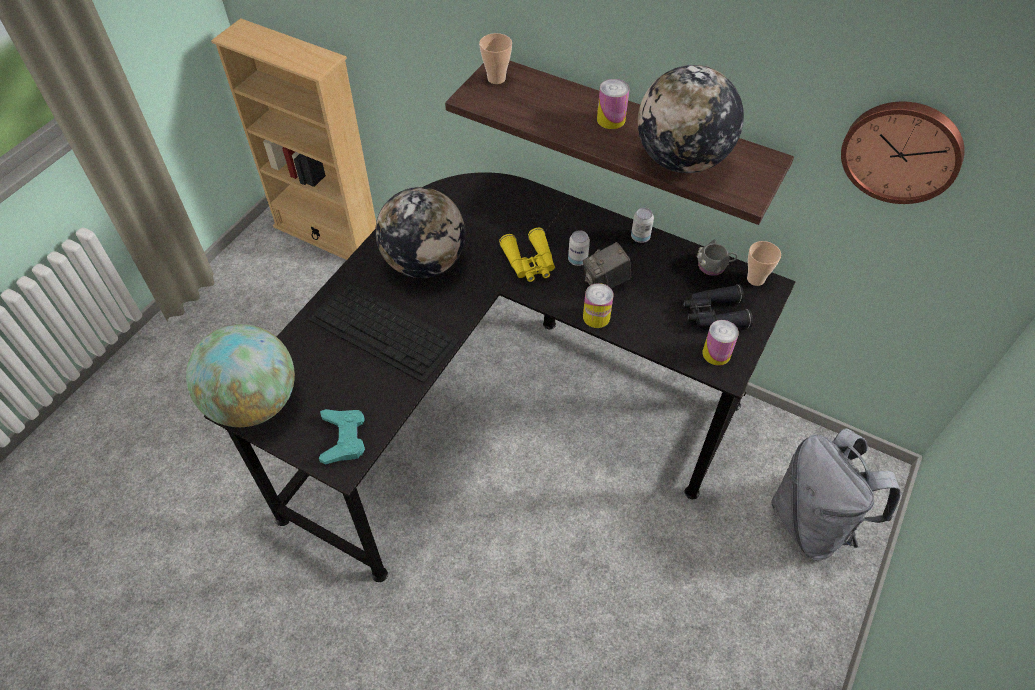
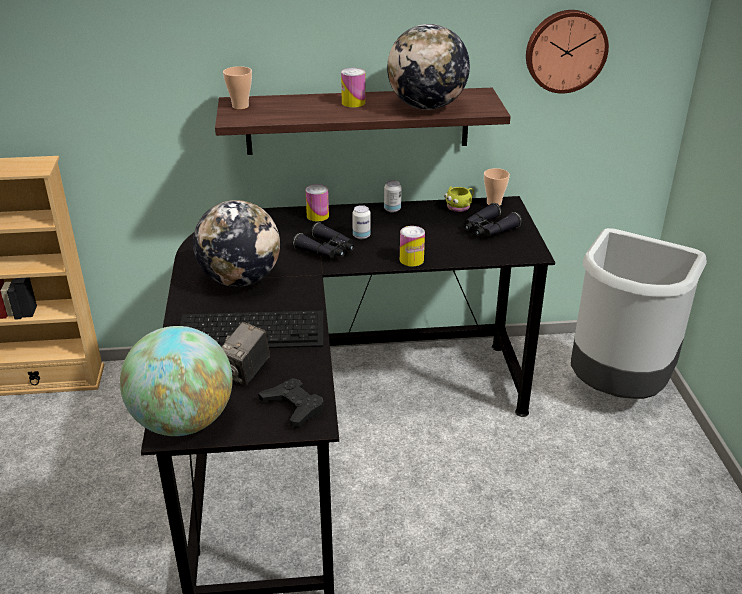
camera: 35 degrees left, 20 degrees down
turquoise game controller [319,409,365,464] -> black game controller [258,378,324,427]
yellow binoculars [499,228,555,282] -> black binoculars [292,222,354,258]
camera [583,242,631,289] -> camera moved to [222,322,270,385]
grey mug [697,239,738,276] -> yellow mug [444,186,474,212]
can [702,320,739,366] -> can moved to [306,184,329,221]
grey backpack [772,428,901,561] -> grey trash can [571,228,707,399]

